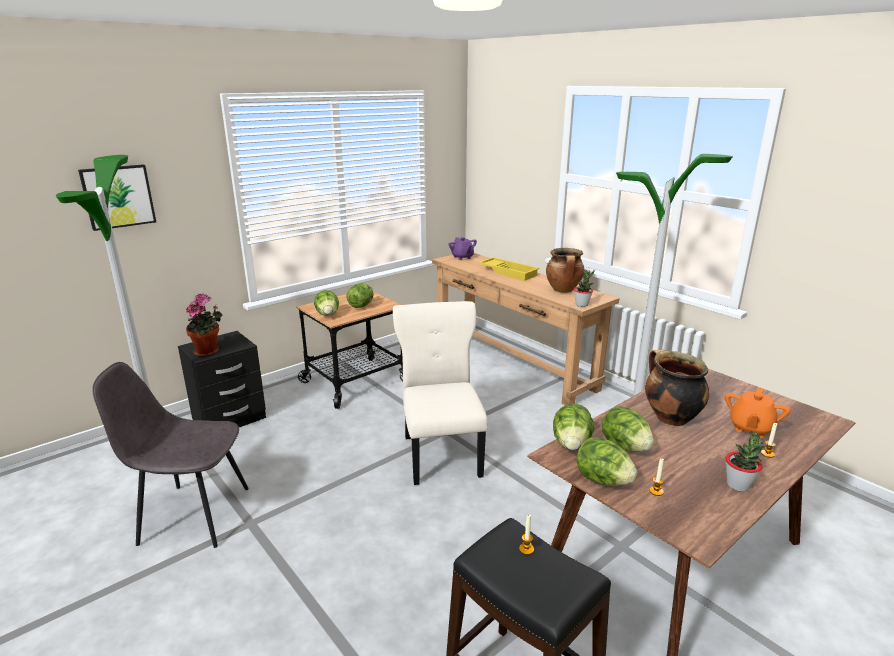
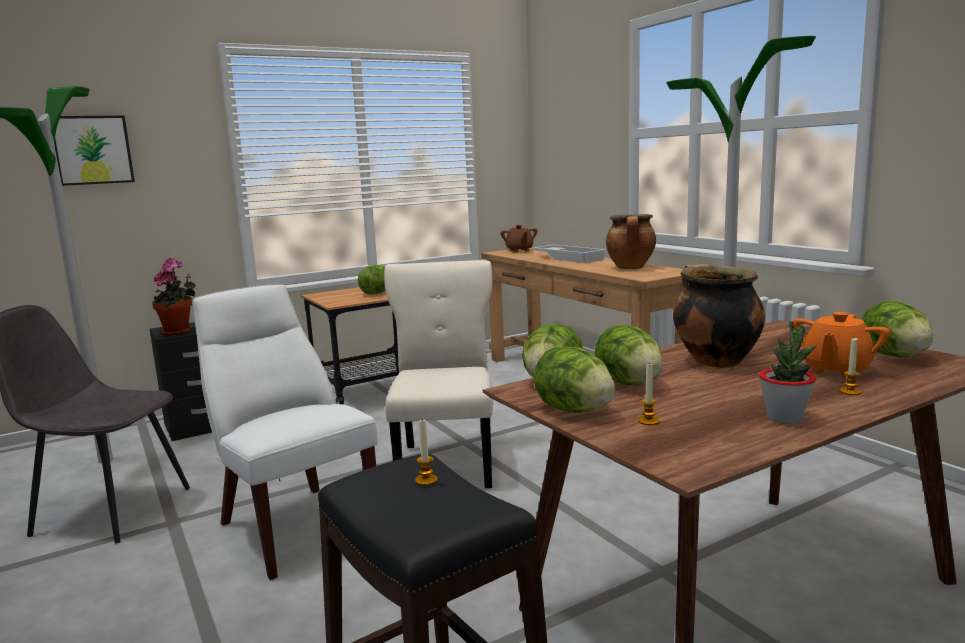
camera: 10 degrees right, 10 degrees down
lettuce [314,290,339,316] -> lettuce moved to [861,301,933,357]
purple teapot [449,237,477,260] -> brown teapot [501,225,537,252]
yellow tray [479,257,539,281] -> white tray [533,245,606,263]
potted plant [574,270,595,307] -> none
none -> white chair [193,284,378,580]

